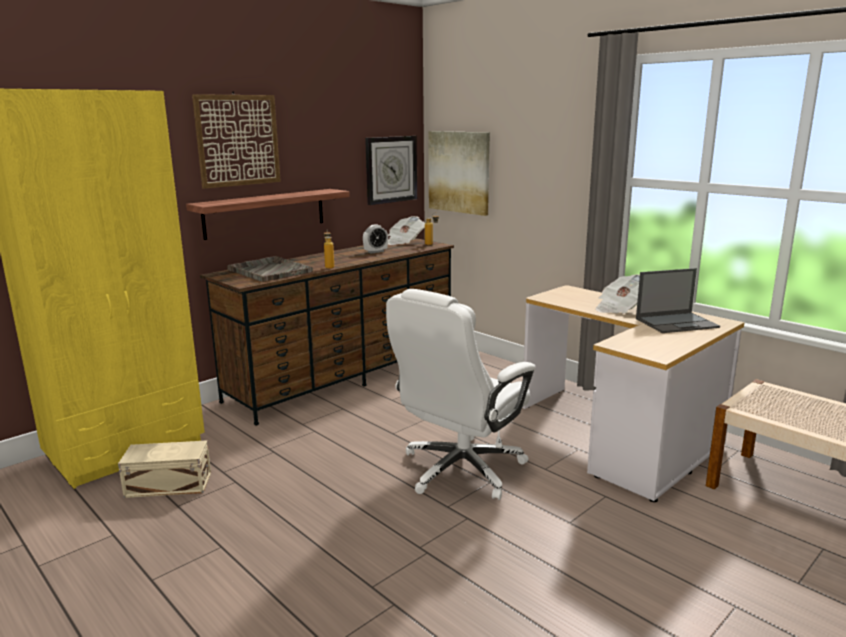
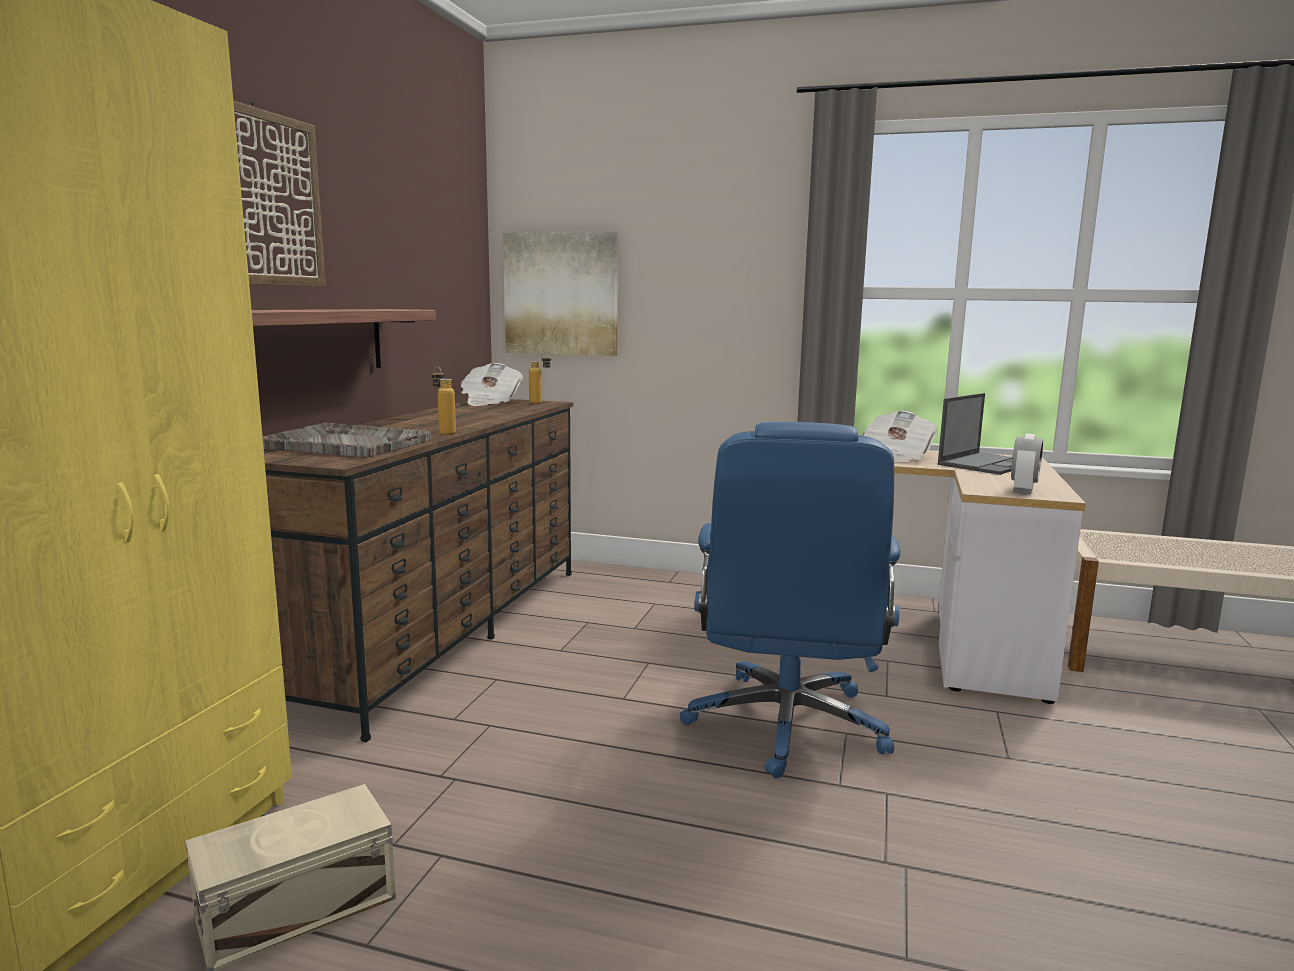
camera: 30 degrees left, 5 degrees down
alarm clock [363,224,388,254] -> alarm clock moved to [1011,433,1043,494]
wall clock [365,136,417,205] -> none
white office chair [386,289,536,500] -> blue office chair [680,422,901,778]

